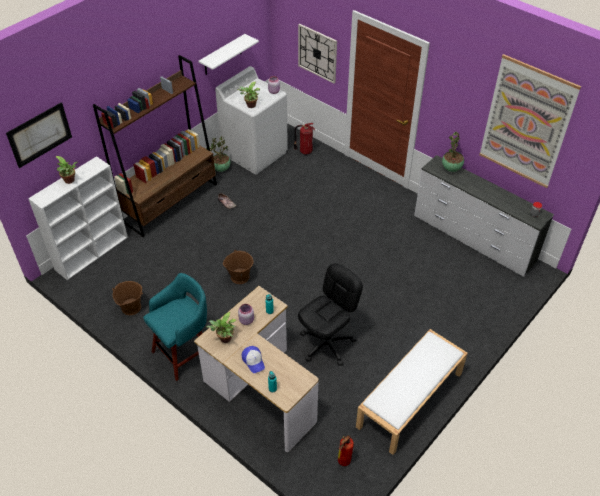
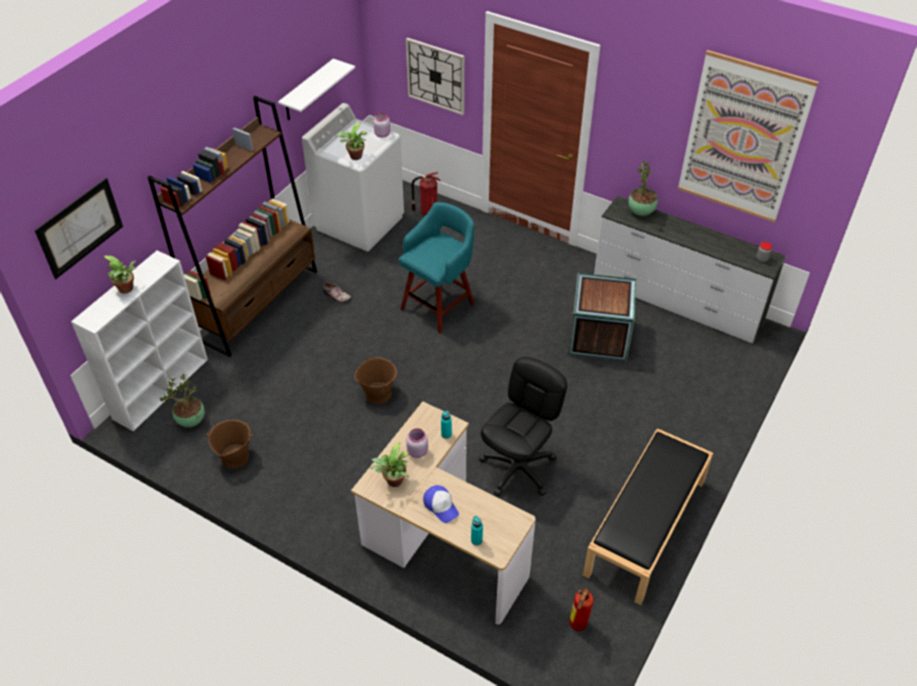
camera: 10 degrees left, 0 degrees up
turquoise stool [143,273,207,381] -> turquoise stool moved to [399,202,475,334]
potted plant [206,136,230,172] -> potted plant moved to [160,374,205,427]
white bench [356,329,468,455] -> black bench [583,428,713,605]
none -> crate [568,273,636,361]

